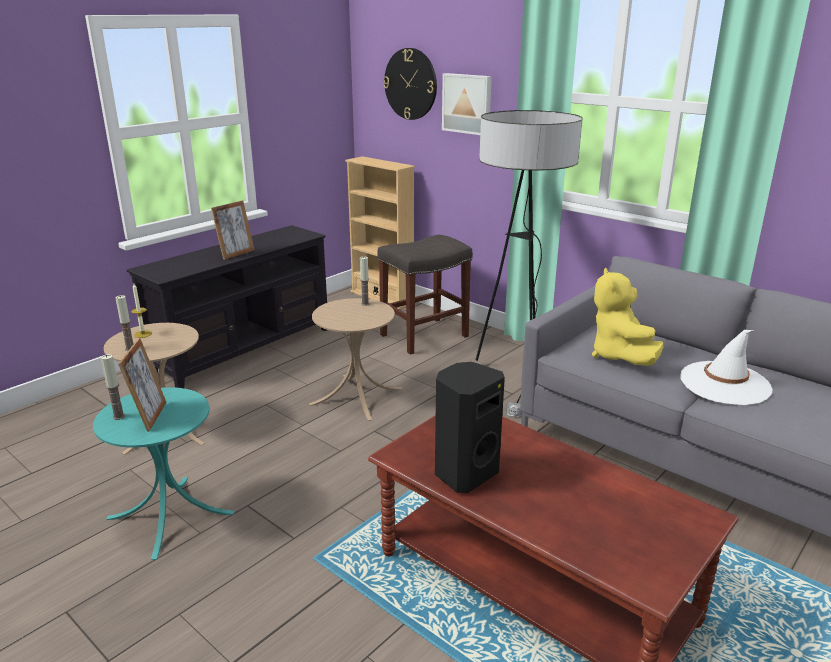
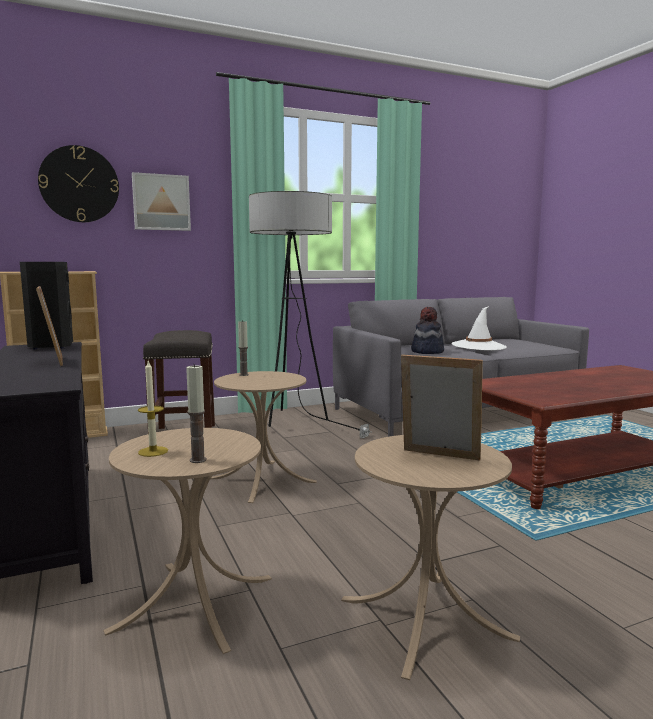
camera: 65 degrees left, 15 degrees down
turquoise side table [93,387,234,560] -> beige side table [341,435,520,680]
candle [101,354,125,420] -> none
black speaker [435,362,505,493] -> black speaker moved to [20,262,73,349]
yellow plush toy [592,268,664,366] -> hat [411,307,444,354]

